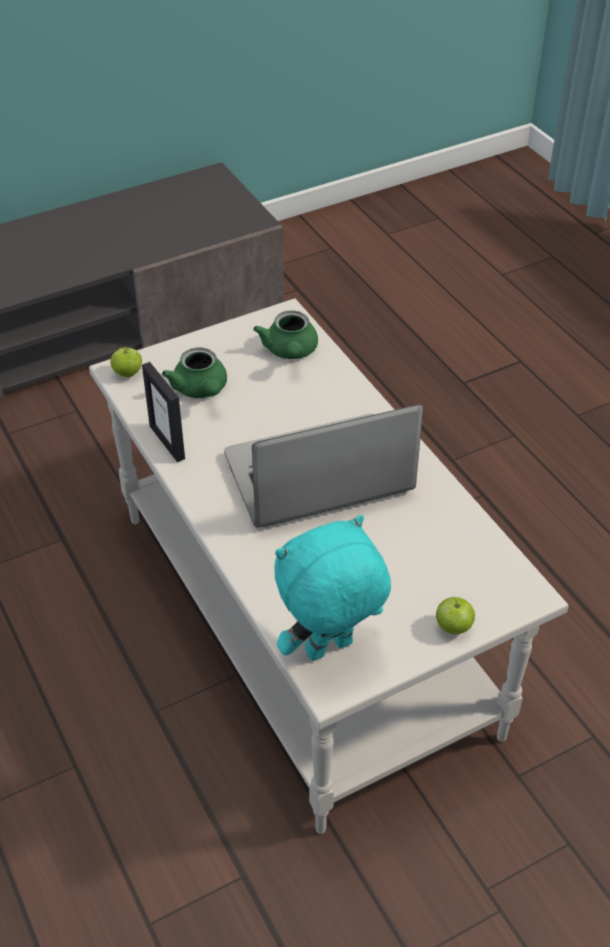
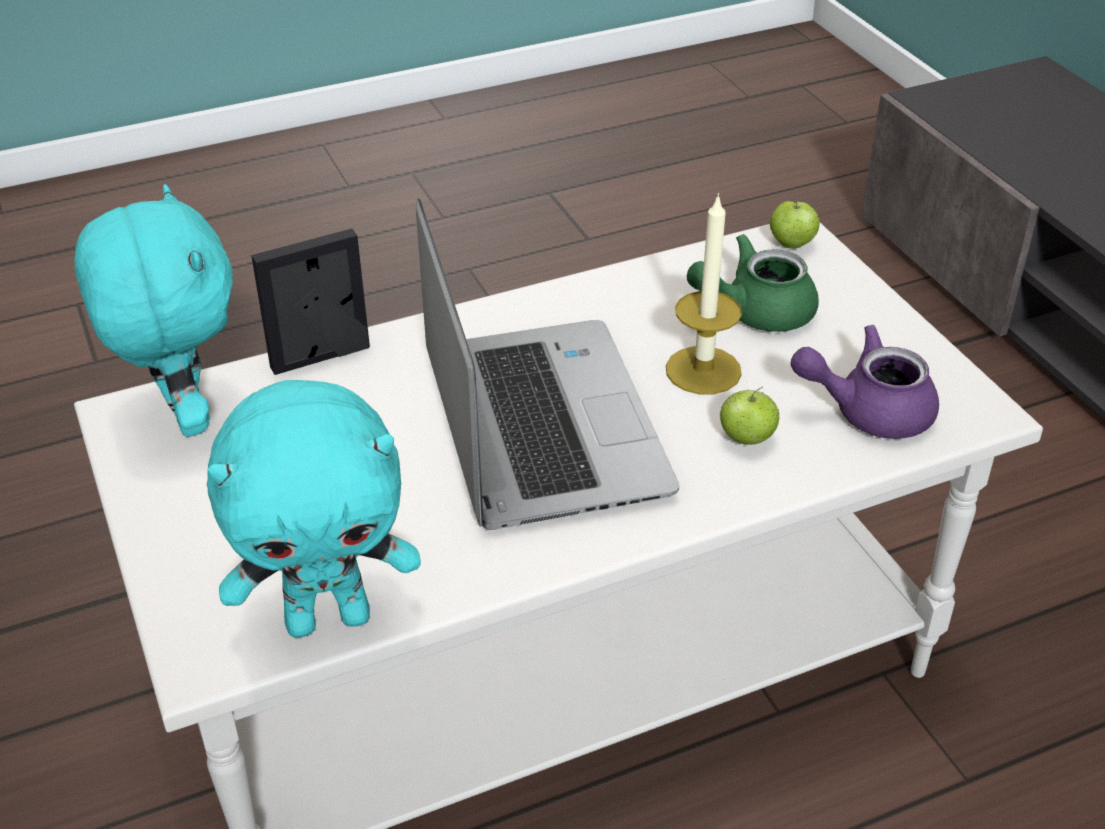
camera: 95 degrees right, 5 degrees down
picture frame [142,362,185,462] -> picture frame moved to [251,229,370,375]
green teapot [253,310,318,359] -> purple teapot [791,325,939,439]
apple [436,596,475,634] -> apple moved to [720,387,779,445]
none -> turquoise plush toy [207,380,421,638]
none -> candle [666,193,742,394]

